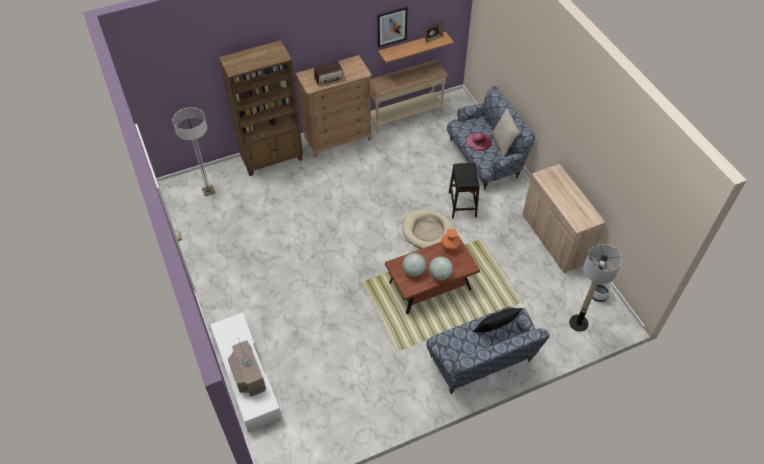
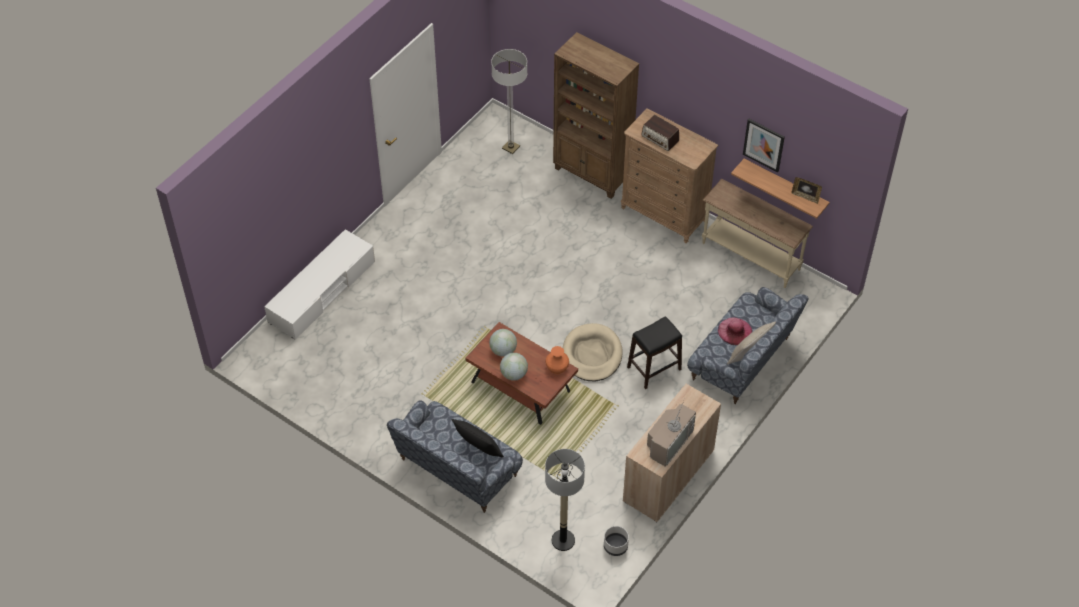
camera: 60 degrees right, 0 degrees up
television [228,338,266,396] -> television moved to [647,399,696,466]

